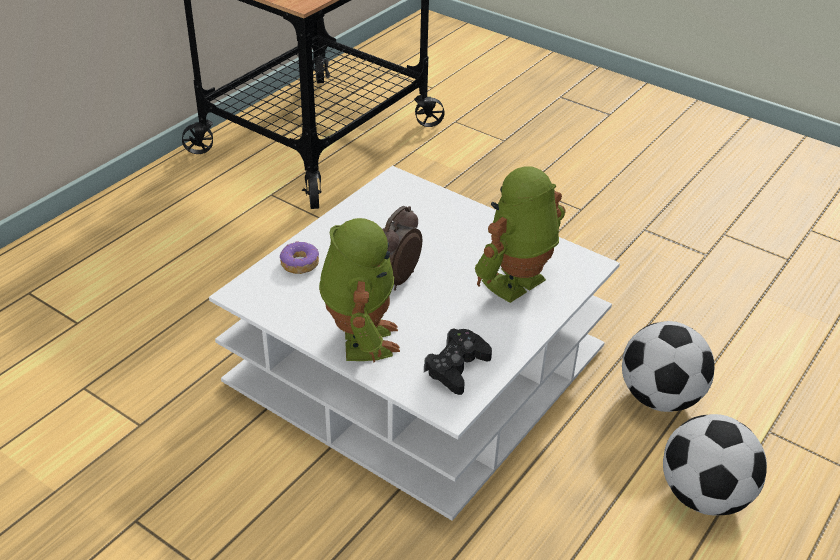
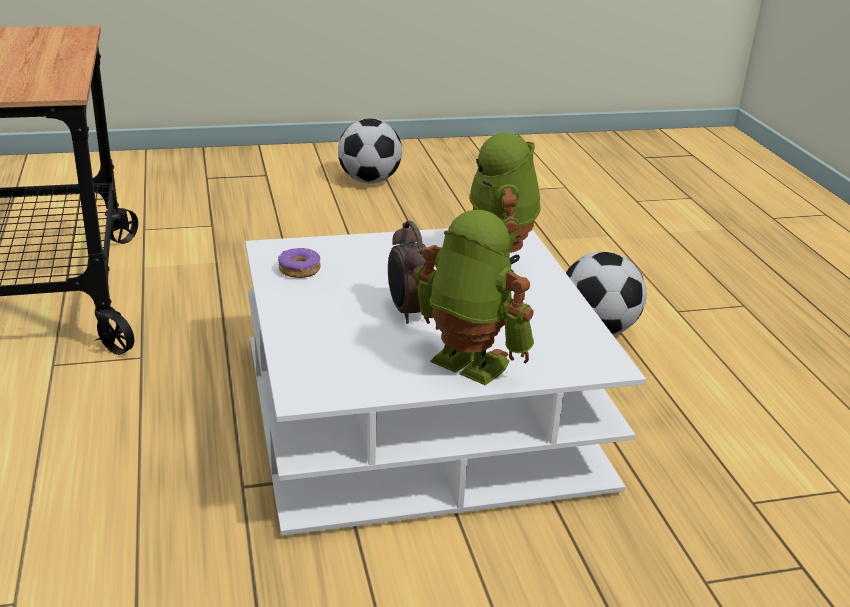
camera: 50 degrees left, 10 degrees down
donut [280,241,319,274] -> donut moved to [278,248,321,278]
black game controller [424,329,492,395] -> none
football [663,414,767,516] -> football moved to [338,119,402,183]

